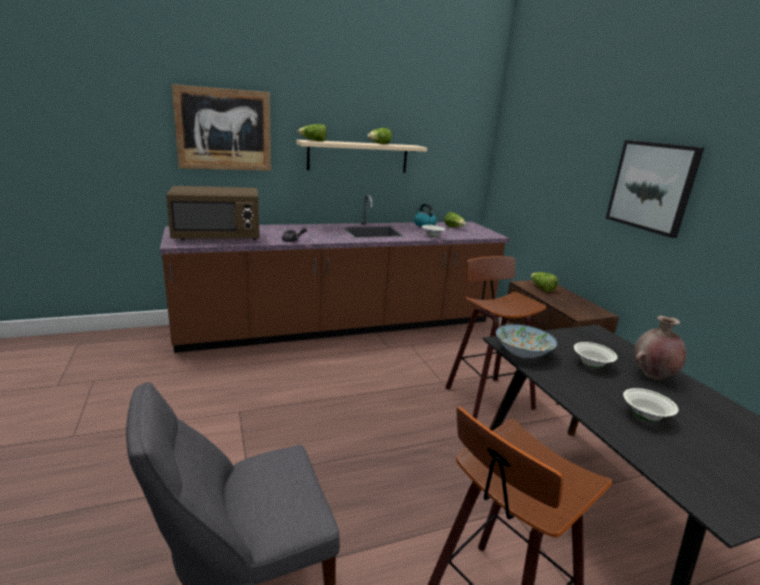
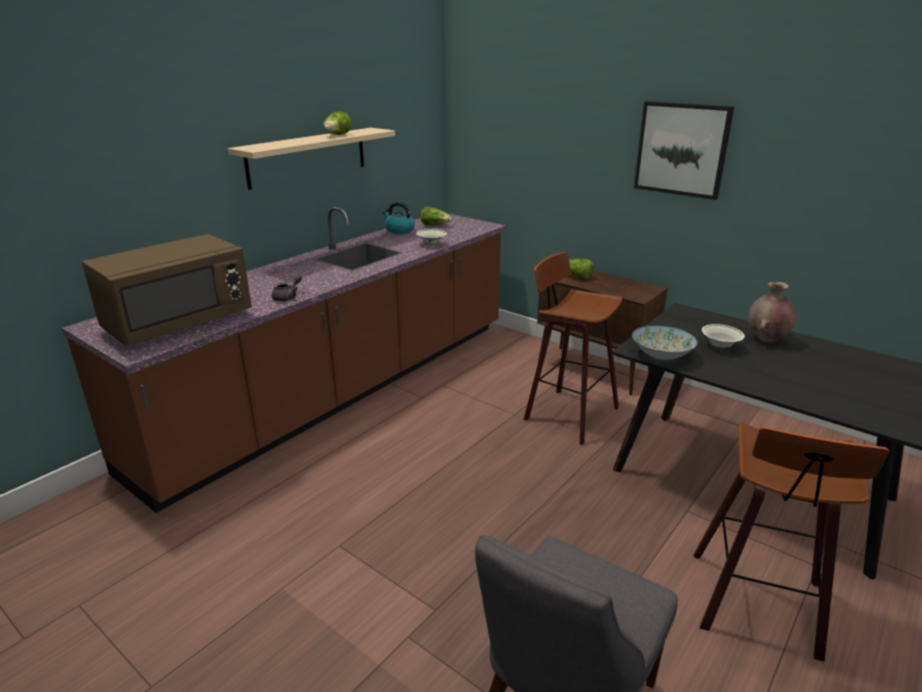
camera: 30 degrees left, 5 degrees up
picture [172,84,271,171] -> none
lettuce [297,124,327,142] -> none
white bowl [623,388,679,422] -> none

